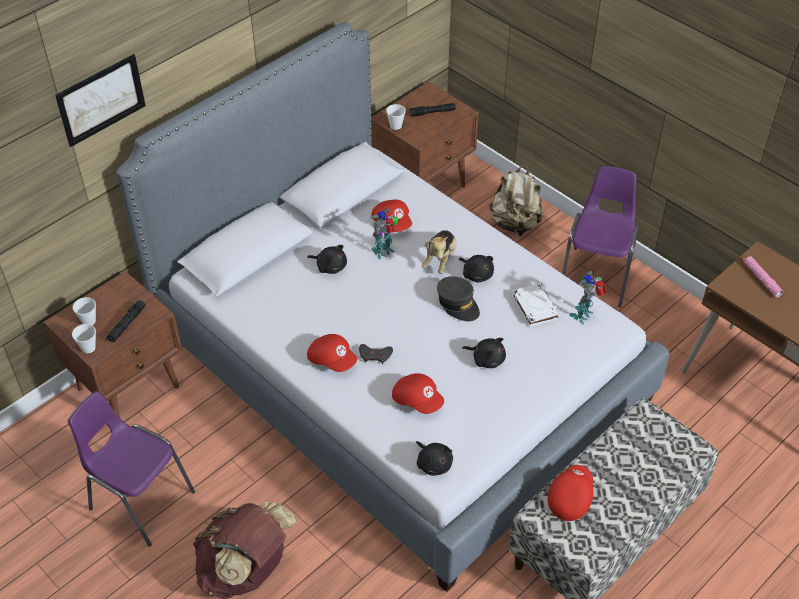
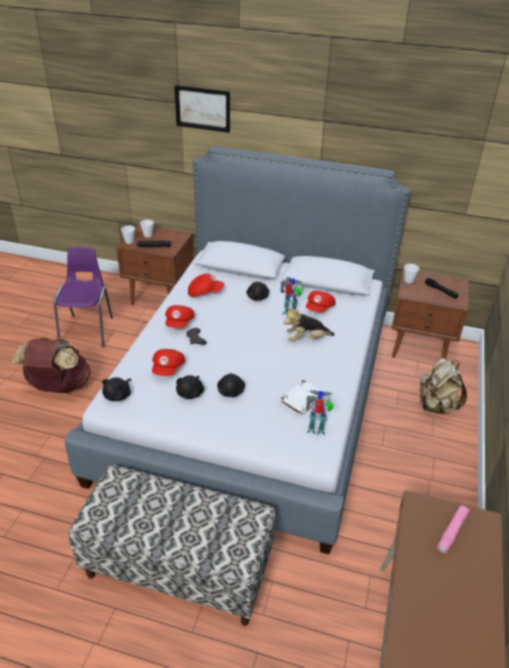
camera: 60 degrees right, 10 degrees down
grey cap [437,276,480,321] -> none
black plush toy [459,255,494,283] -> black plush toy moved to [176,375,204,399]
red cap [548,465,593,521] -> red cap moved to [188,274,224,297]
purple chair [562,166,638,307] -> none

